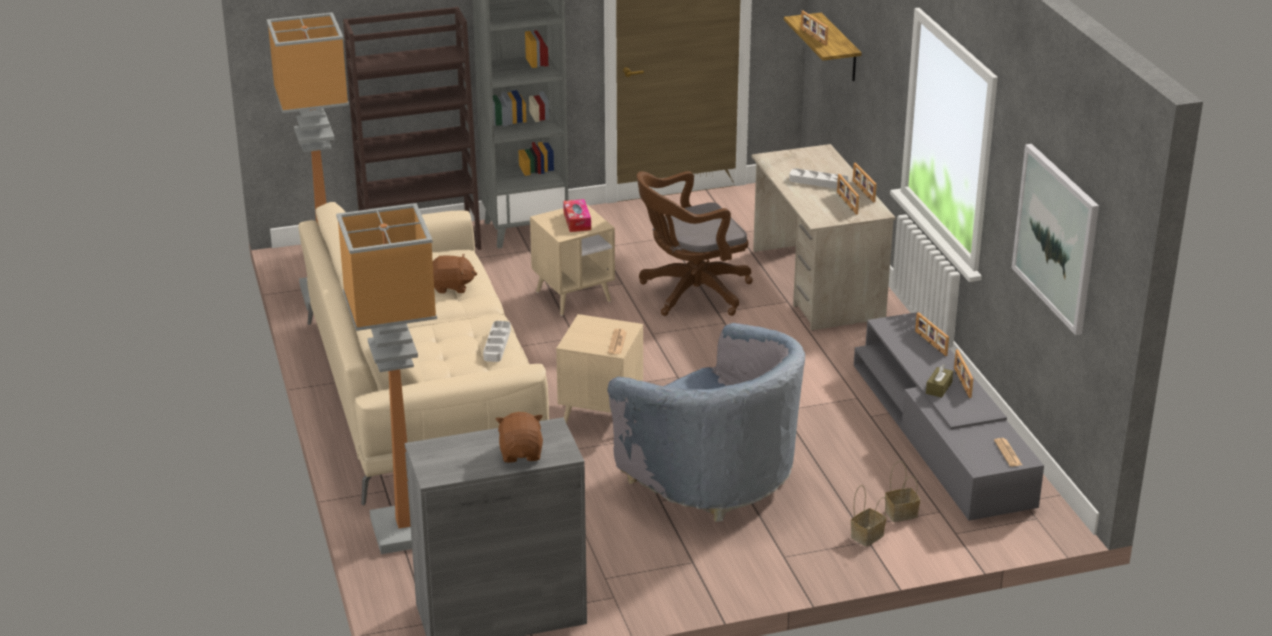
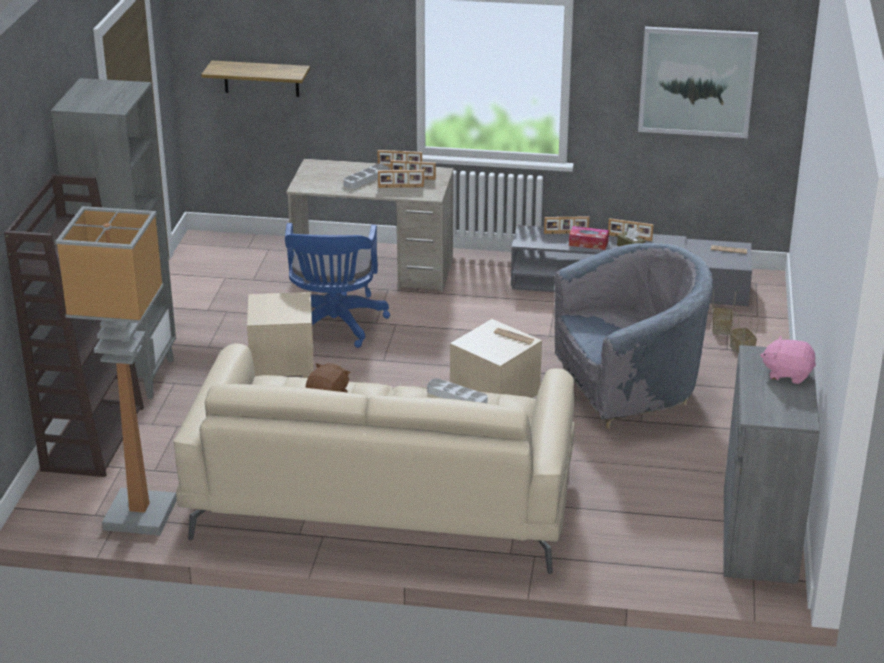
camera: 65 degrees left, 0 degrees up
floor lamp [336,203,437,554] -> none
brown plush toy [496,412,543,463] -> pink plush toy [760,336,816,384]
tissue box [563,199,591,232] -> tissue box moved to [569,226,609,250]
brown office chair [637,171,753,316] -> blue office chair [285,223,390,348]
picture frame [801,11,828,46] -> picture frame moved to [378,170,424,188]

